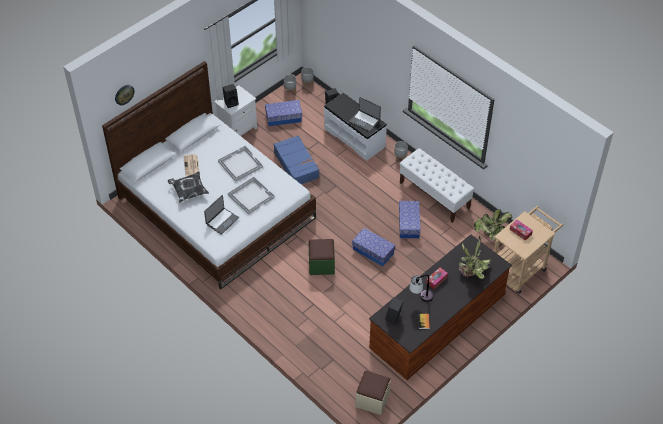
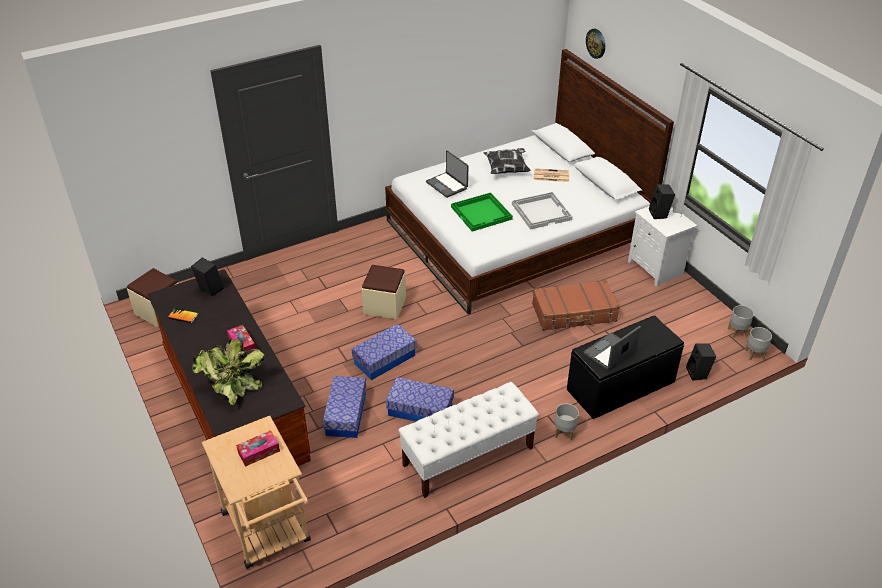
camera: 105 degrees right, 10 degrees down
white tray [228,177,275,214] -> green tray [451,192,513,232]
storage box [265,100,302,126] -> storage box moved to [323,376,366,438]
blue suitcase [273,136,319,184] -> brown suitcase [532,280,620,331]
green ottoman [308,239,335,275] -> beige ottoman [362,265,406,319]
white bench [324,93,387,161] -> black bench [567,315,684,419]
table lamp [409,275,434,302] -> none
potted plant [474,209,512,245] -> none

